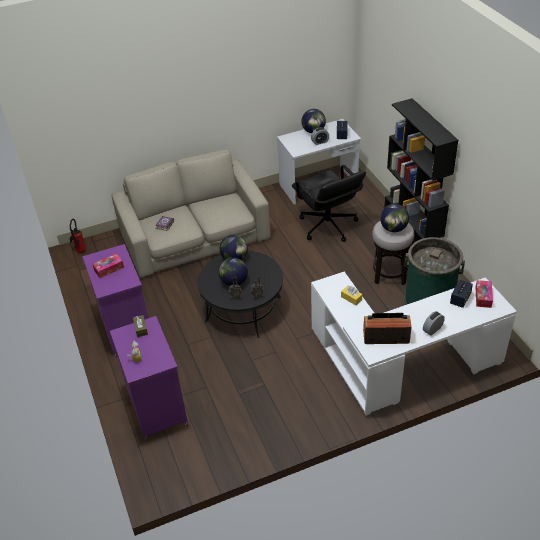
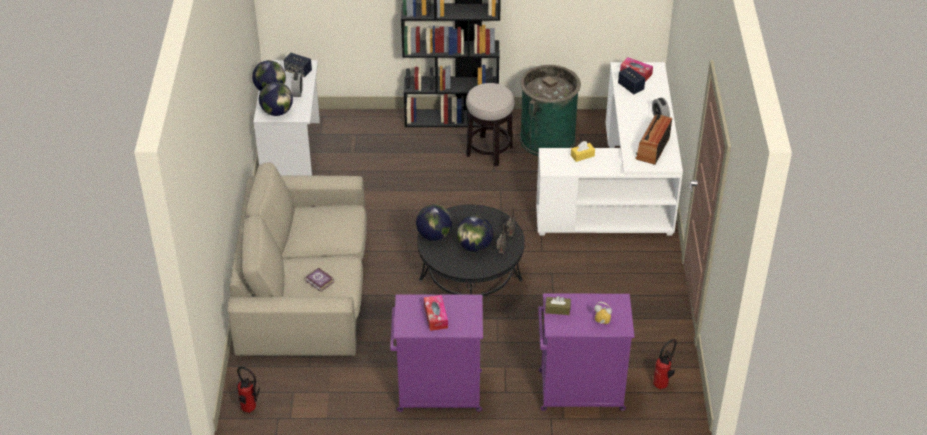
camera: 70 degrees left, 0 degrees up
black office chair [292,165,366,242] -> none
globe [380,204,409,232] -> globe moved to [259,82,293,116]
none -> fire extinguisher [653,339,677,390]

